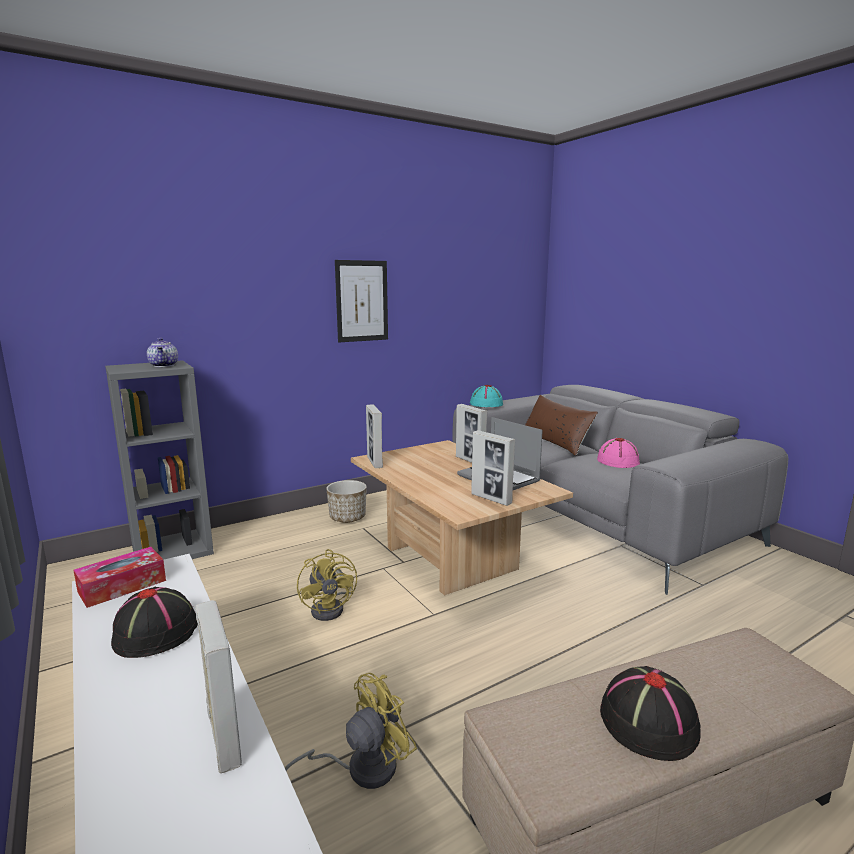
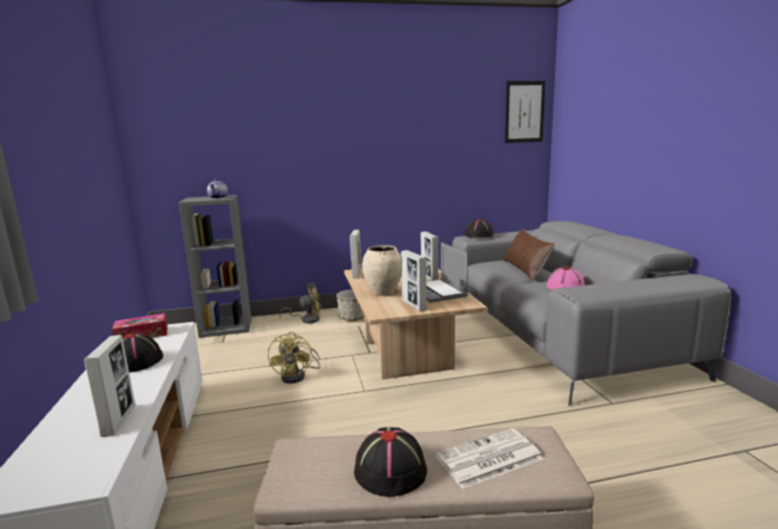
camera: 20 degrees right, 0 degrees up
yellow fan [285,673,417,789] -> yellow fan moved to [279,283,322,323]
picture [335,260,388,342] -> picture moved to [505,81,545,143]
turquoise hat [470,385,503,407] -> black hat [465,219,493,238]
none -> beige vase [362,245,402,296]
none -> newspaper [436,428,543,489]

